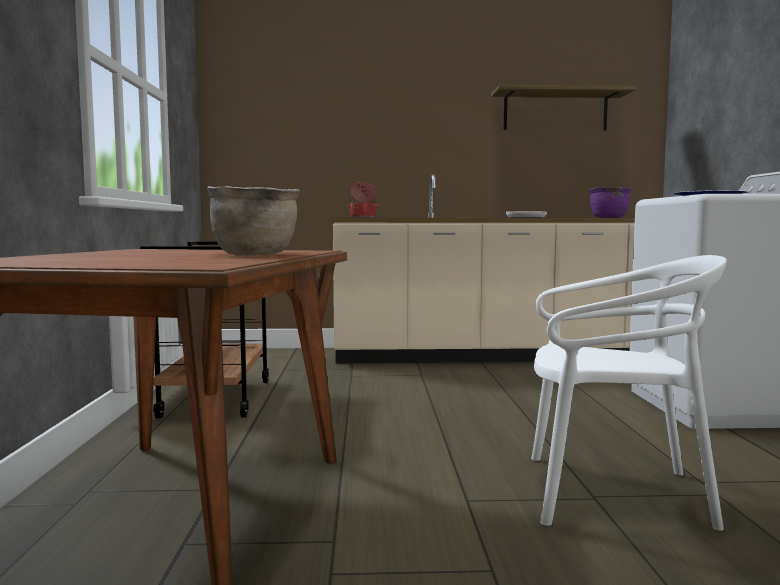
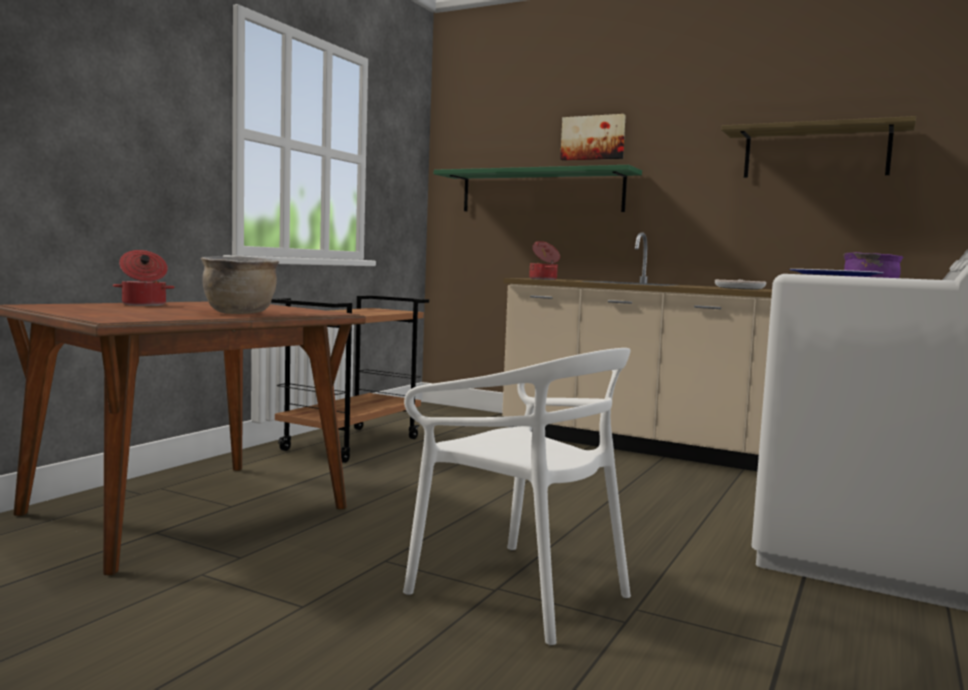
camera: 30 degrees right, 0 degrees up
none -> cooking pot [113,250,175,306]
none -> green shelf [434,165,642,212]
none -> picture [560,114,626,161]

